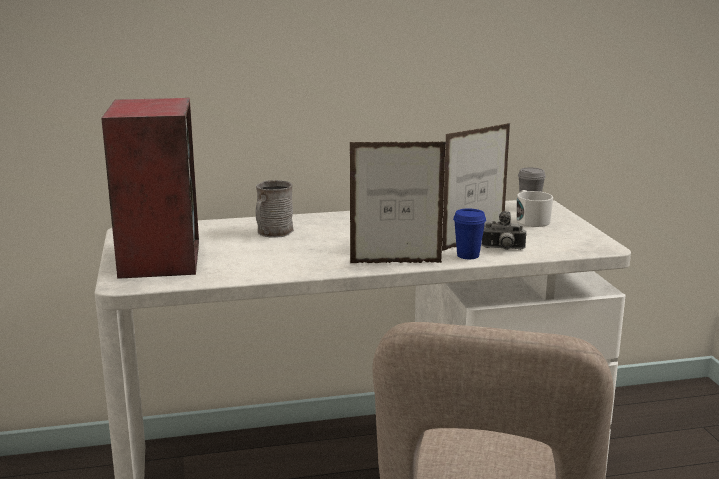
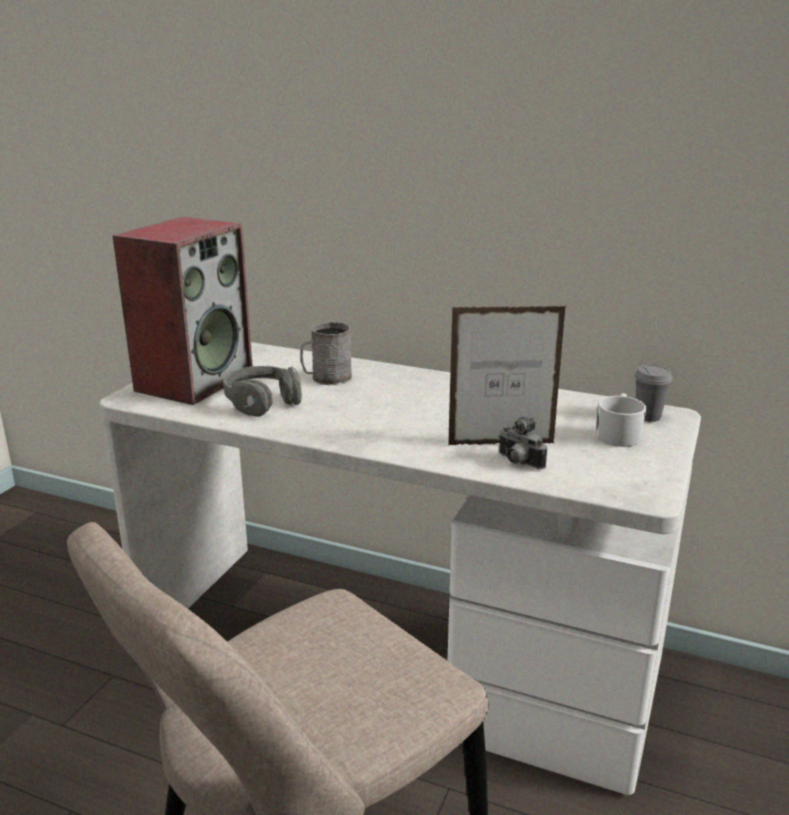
camera: 35 degrees right, 5 degrees up
picture frame [350,142,446,263] -> none
blue cup [453,208,486,259] -> none
none -> grey headphones [223,366,302,417]

